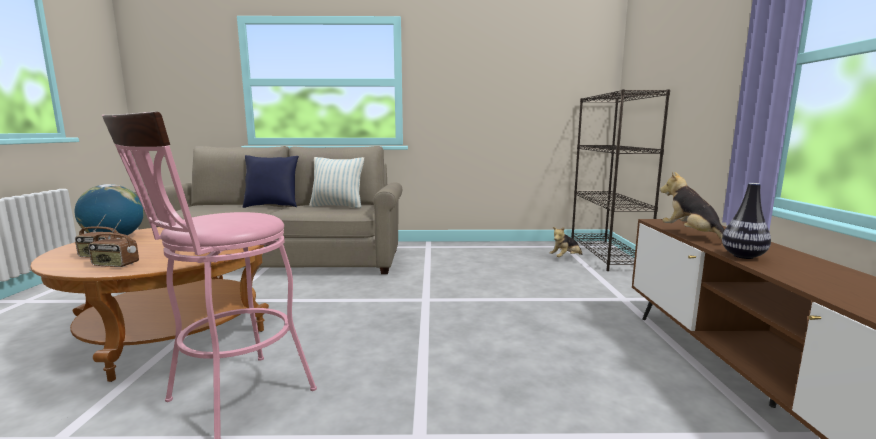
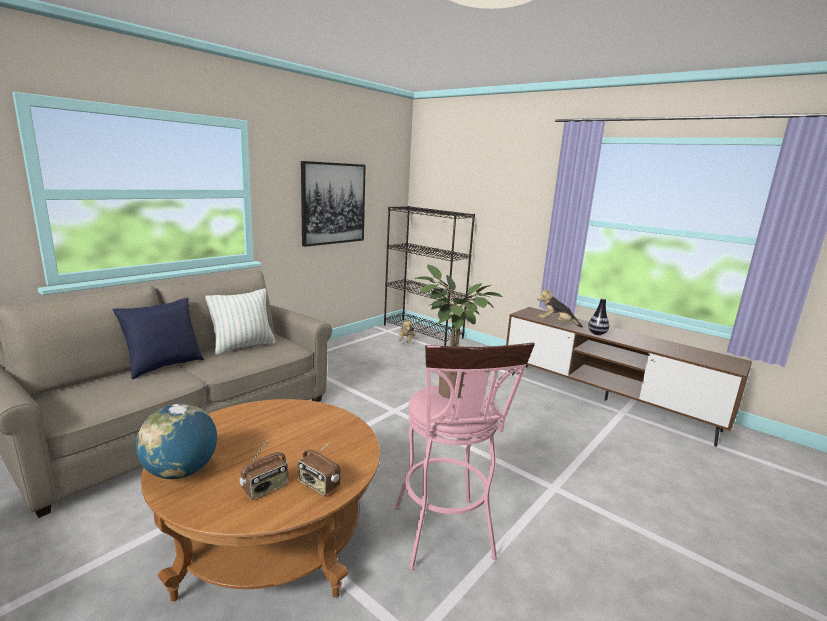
camera: 50 degrees left, 5 degrees up
radio [88,220,139,267] -> radio turned 75 degrees clockwise [298,443,340,496]
none -> picture [301,161,366,247]
none -> potted plant [414,265,503,399]

